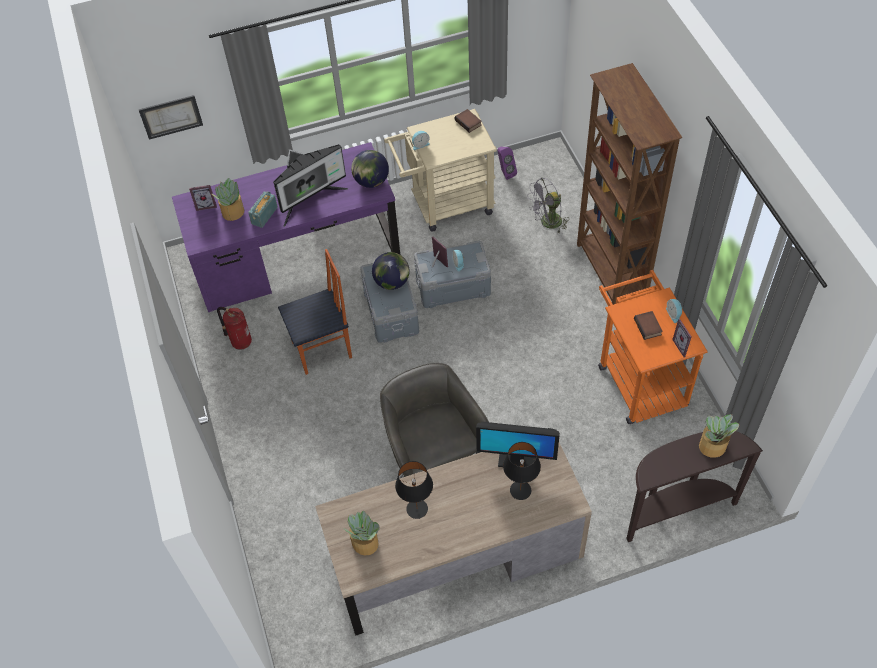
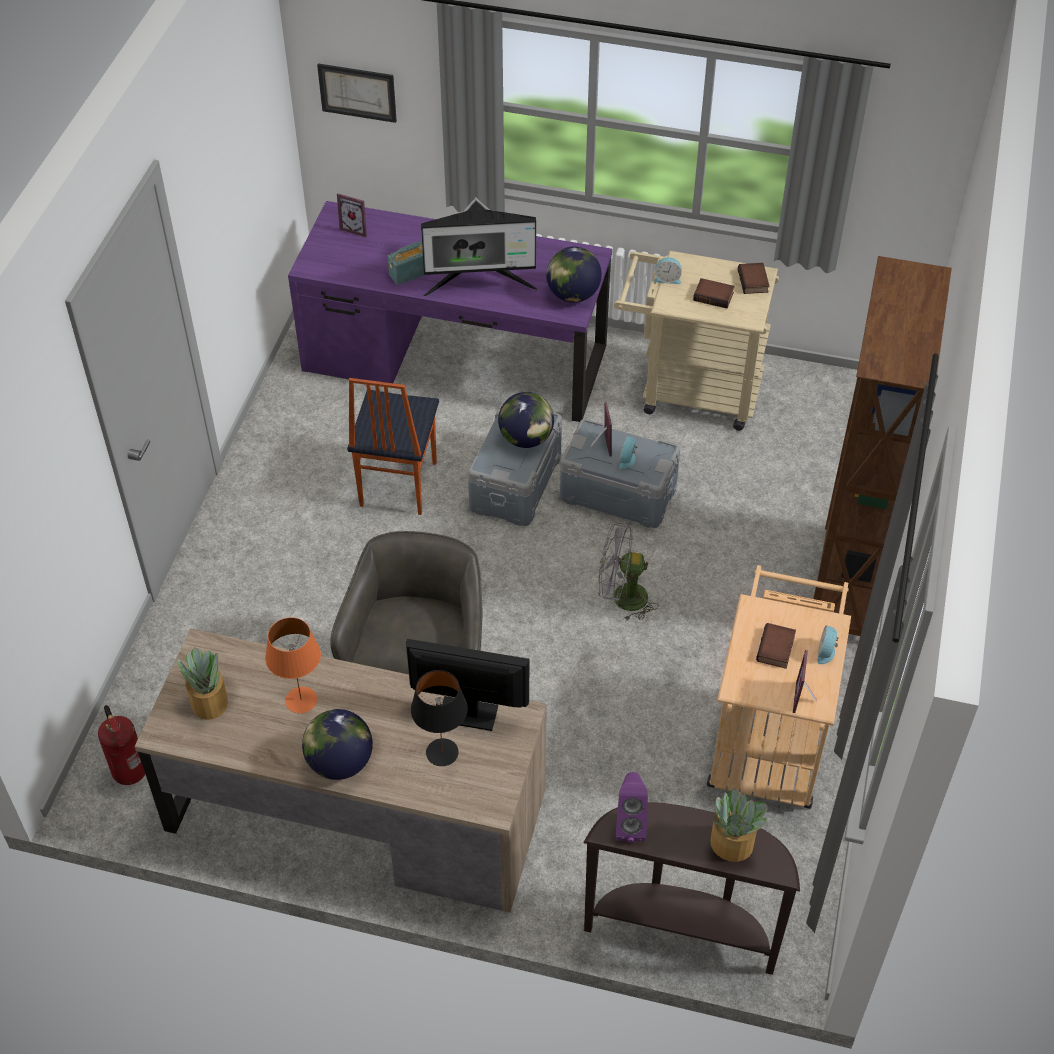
camera: 30 degrees right, 5 degrees down
potted plant [212,178,244,221] -> none
fire extinguisher [217,307,252,350] -> fire extinguisher moved to [98,705,145,785]
chair [278,249,352,375] -> chair turned 90 degrees clockwise [347,378,439,515]
black table lamp [395,461,433,519] -> orange table lamp [265,617,321,713]
monitor [476,422,560,467] -> monitor turned 150 degrees clockwise [406,639,529,731]
purple speaker [497,147,517,180] -> purple speaker moved to [616,772,648,843]
grey fan [527,178,569,233] -> grey fan moved to [599,523,658,622]
orange cart [598,270,708,424] -> beige cart [707,565,851,809]
none -> globe [302,709,373,780]
none -> book [693,278,735,308]

